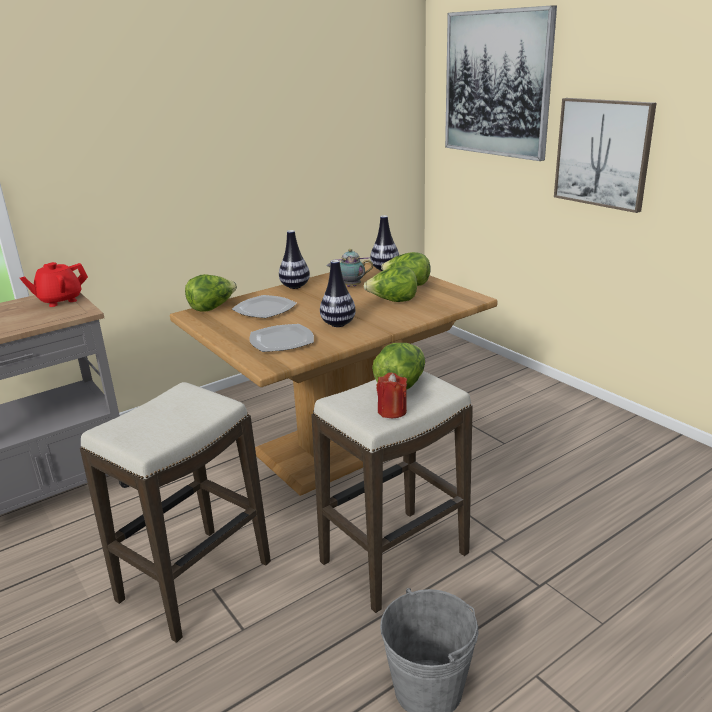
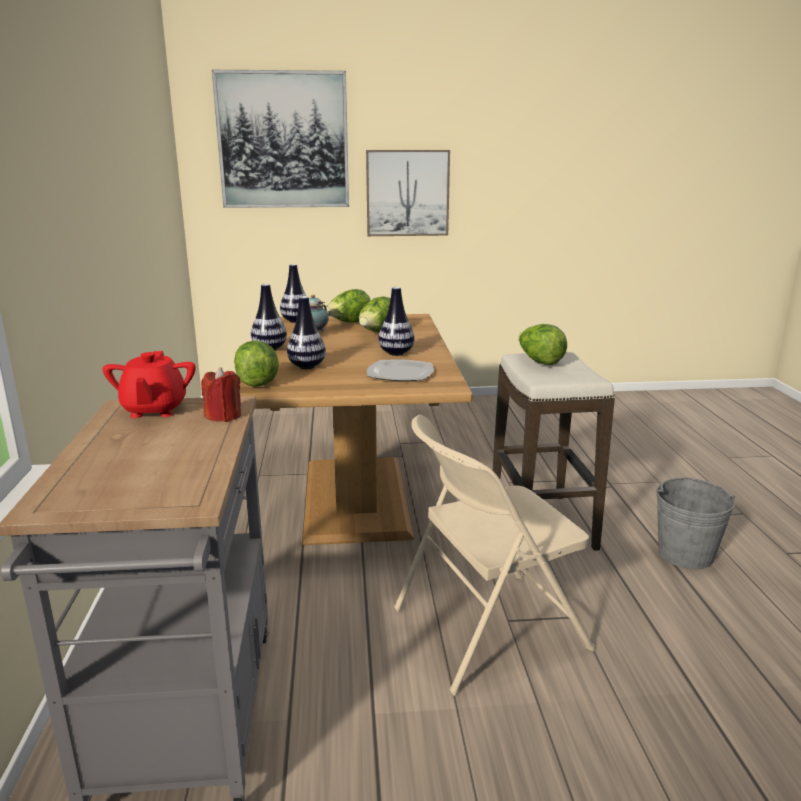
camera: 60 degrees left, 5 degrees down
stool [80,382,271,643] -> beige chair [394,415,595,696]
plate [232,295,297,318] -> vase [287,296,326,369]
red candle [376,373,407,418] -> red candle moved to [201,367,241,422]

